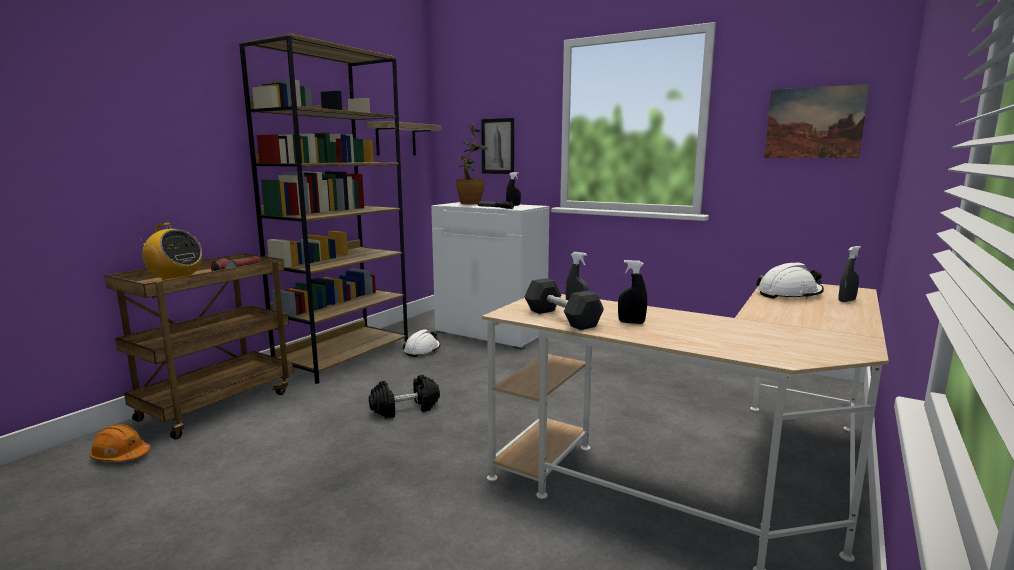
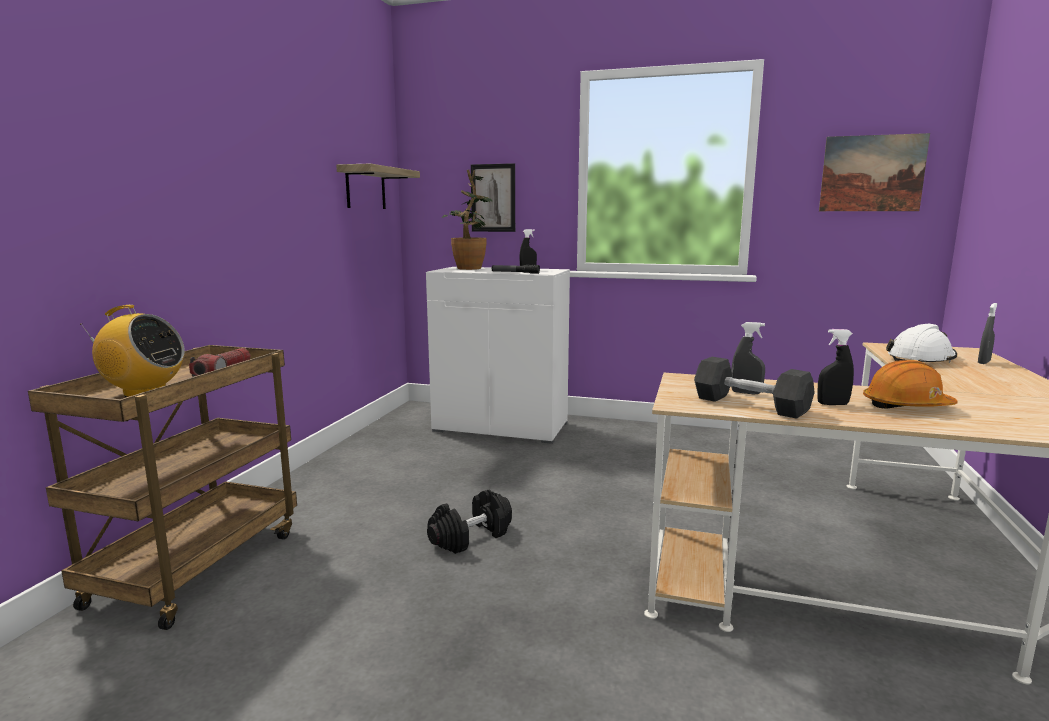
camera: 15 degrees left, 0 degrees up
orange hard hat [89,424,151,462] -> orange hard hat moved to [863,360,958,409]
brown bookcase [239,34,408,384] -> none
white hard hat [403,329,441,357] -> none

